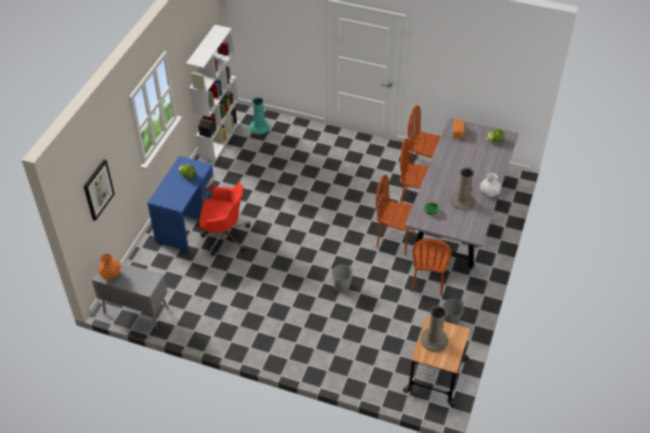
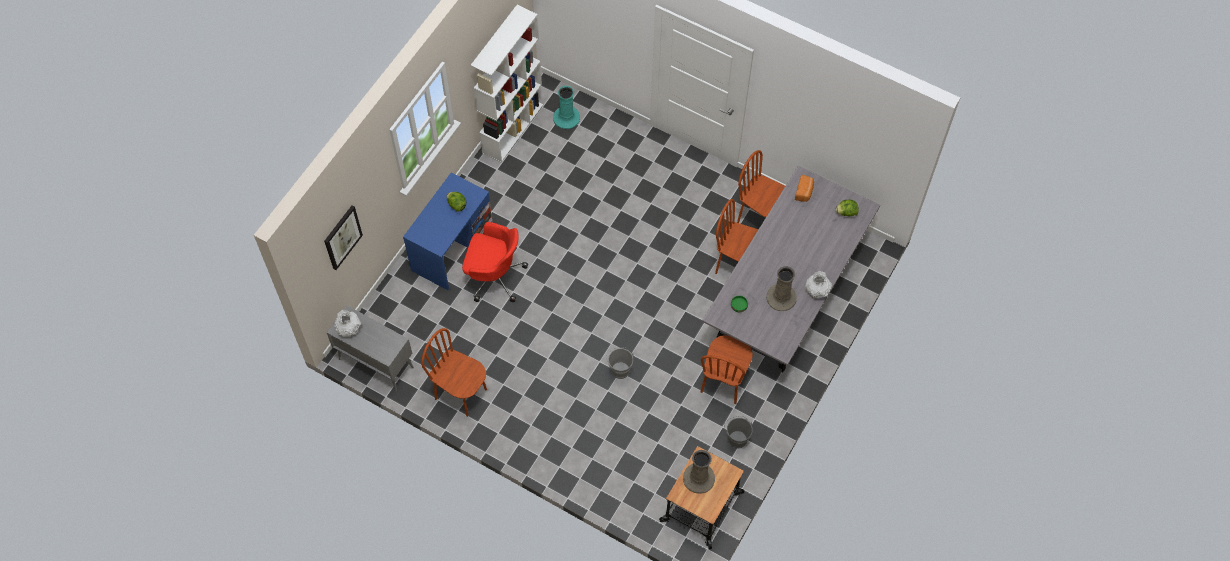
camera: 10 degrees right, 15 degrees up
orange vase [98,254,121,280] -> white vase [335,310,361,337]
brown chair [376,175,414,255] -> brown chair moved to [421,328,487,417]

